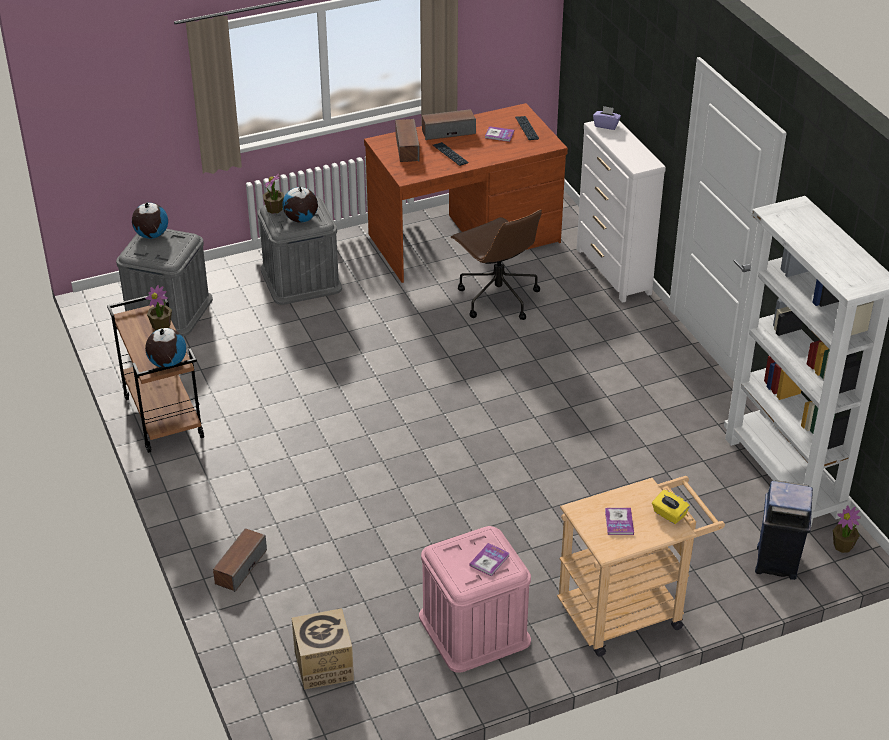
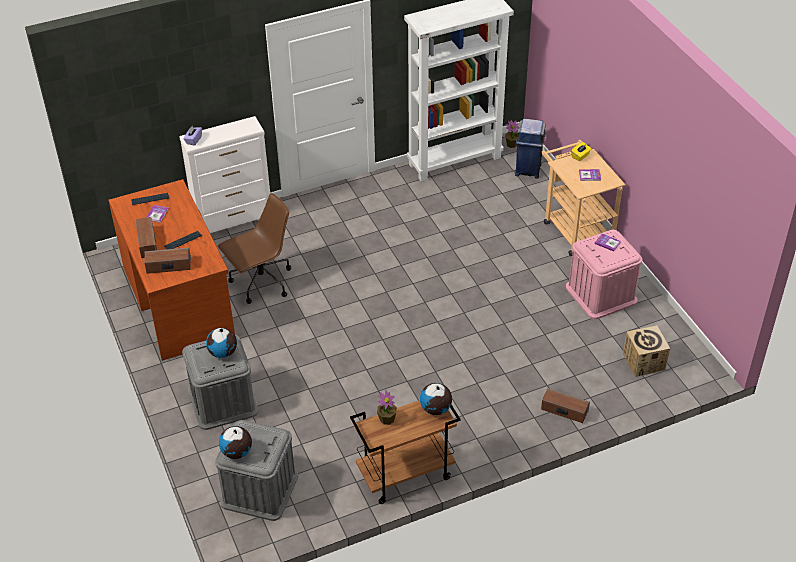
camera: 90 degrees left, 5 degrees up
potted plant [263,173,284,214] -> none

